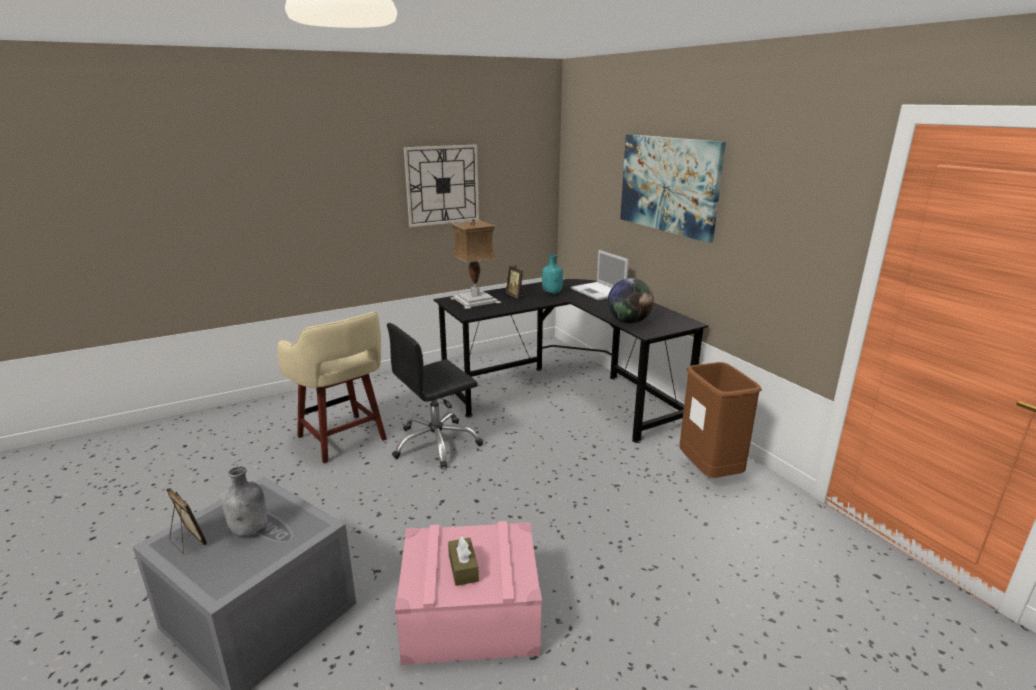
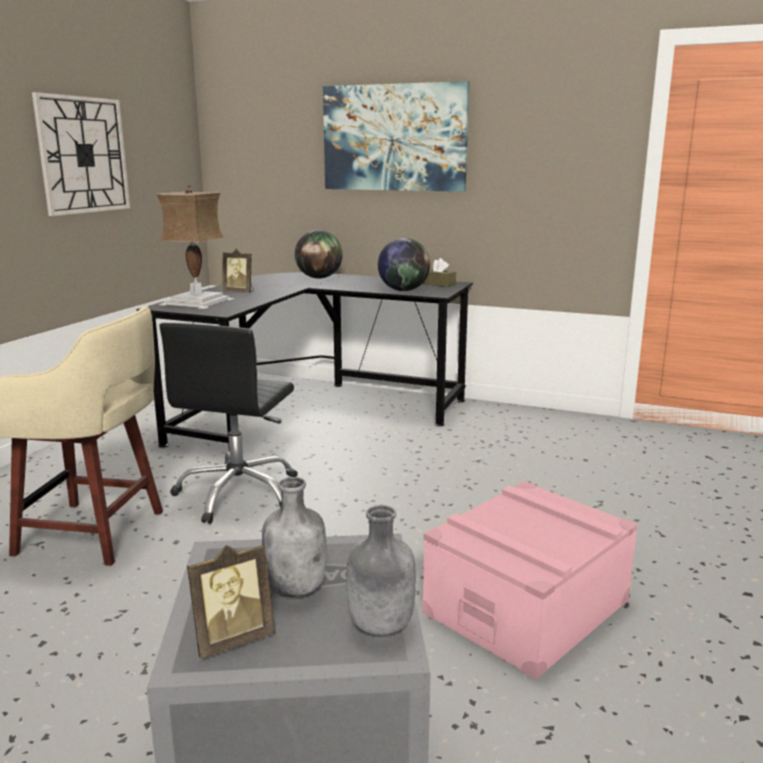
camera: 40 degrees left, 5 degrees down
picture frame [167,488,208,554] -> picture frame turned 150 degrees clockwise [187,544,275,659]
brown tissue box [448,536,479,586] -> brown tissue box moved to [422,258,456,287]
turquoise bottle [542,254,563,294] -> none
laptop [571,250,629,300] -> globe [295,230,343,279]
brown trash can [679,362,762,478] -> none
none -> grey bottle [347,505,416,635]

